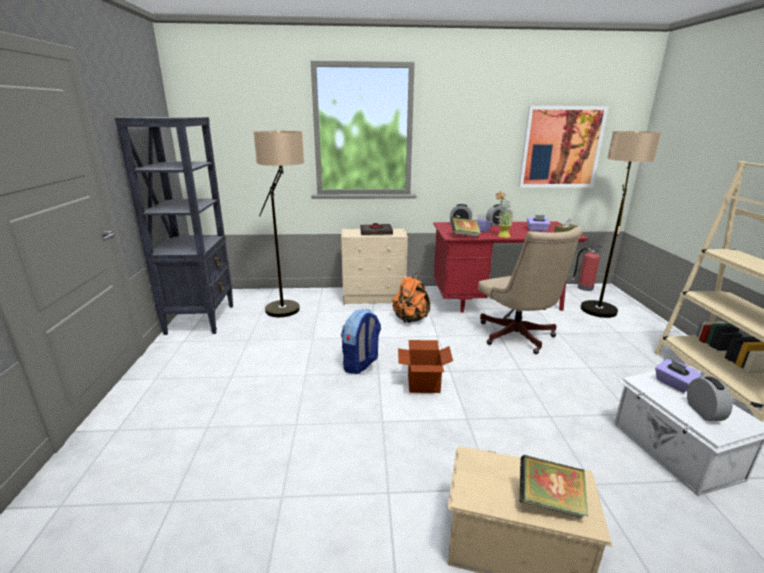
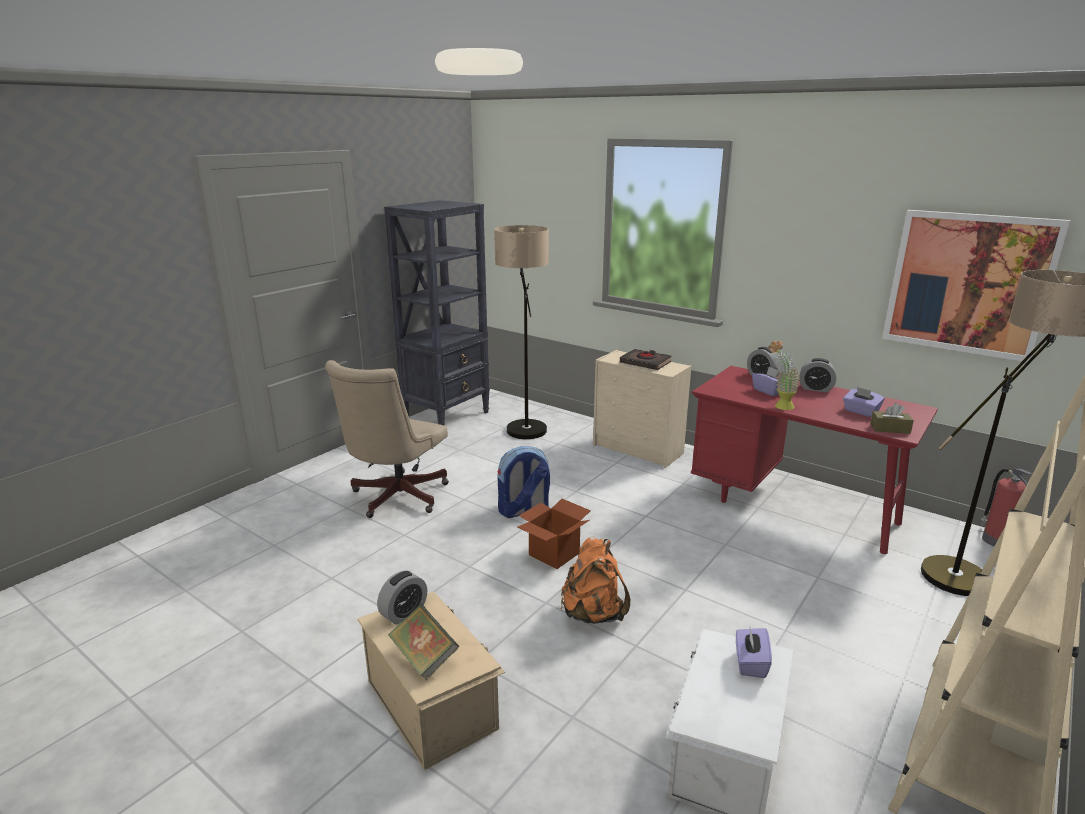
camera: 40 degrees right, 0 degrees up
orange backpack [392,273,430,323] -> orange backpack moved to [561,537,630,624]
book [450,217,481,237] -> none
beige office chair [478,227,583,354] -> beige office chair moved to [325,360,449,518]
alarm clock [687,377,732,421] -> alarm clock moved to [377,571,427,625]

